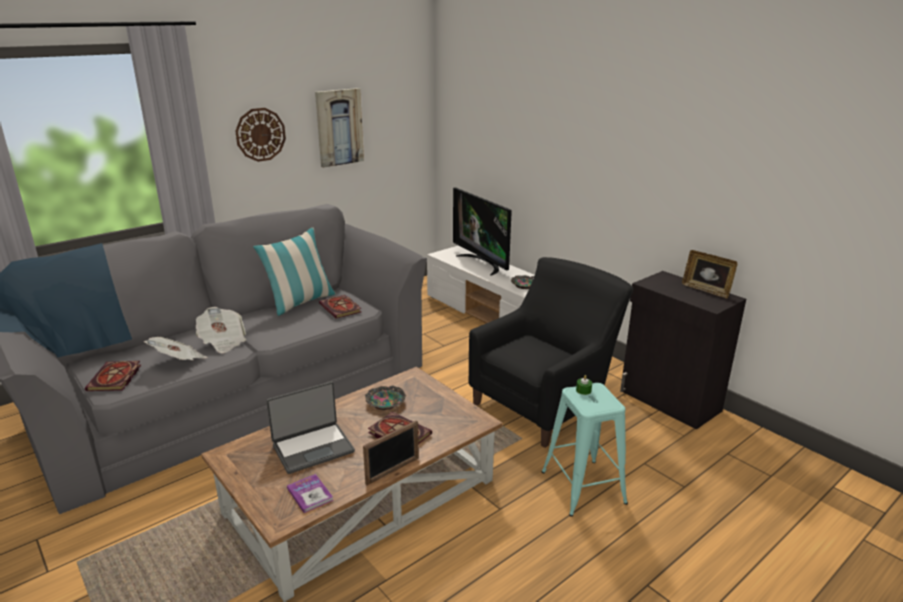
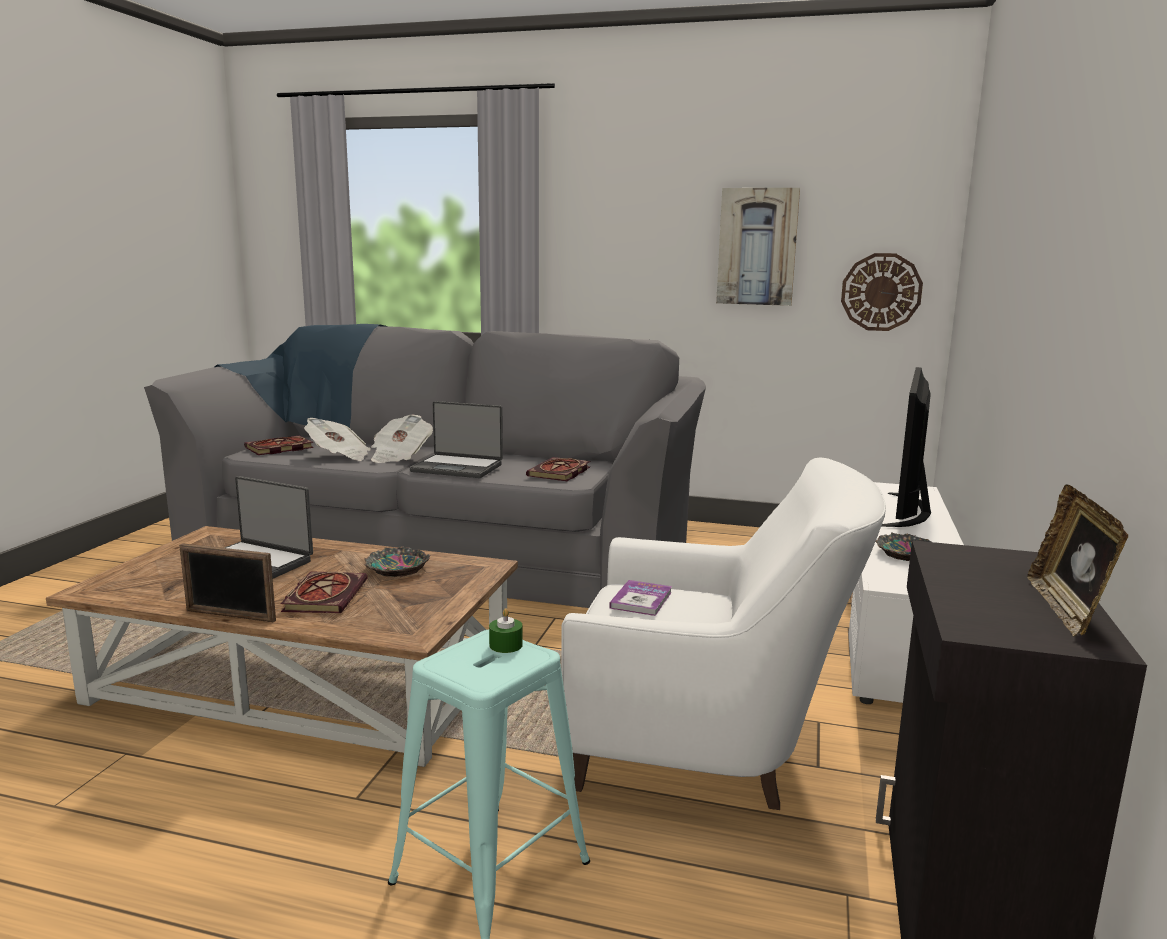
camera: 55 degrees right, 10 degrees down
wall clock [235,108,286,162] -> wall clock moved to [841,253,923,331]
pillow [253,228,336,316] -> none
book [287,474,334,513] -> book moved to [609,580,672,616]
black armchair [469,257,633,448] -> white armchair [561,457,886,810]
none -> laptop [410,401,503,478]

